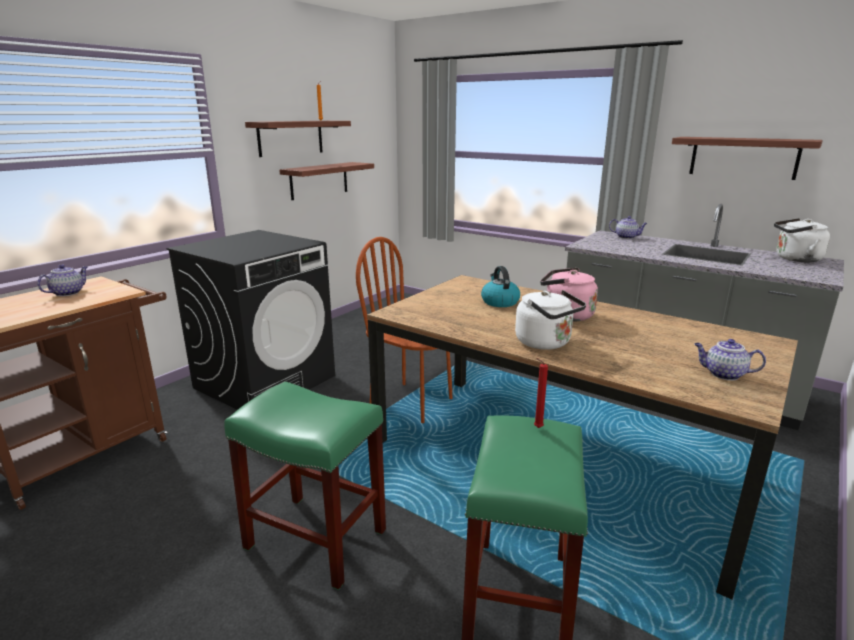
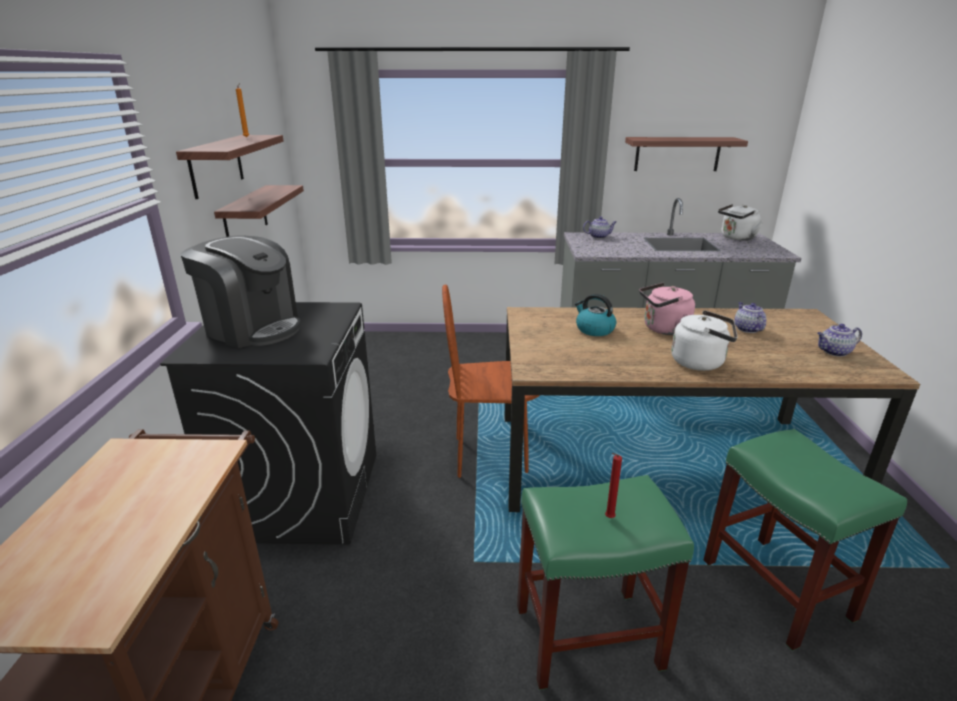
camera: 35 degrees left, 5 degrees up
teapot [37,264,87,296] -> teapot moved to [735,302,766,333]
red candle [534,358,548,428] -> red candle moved to [605,453,622,518]
none -> coffee machine [181,235,301,348]

